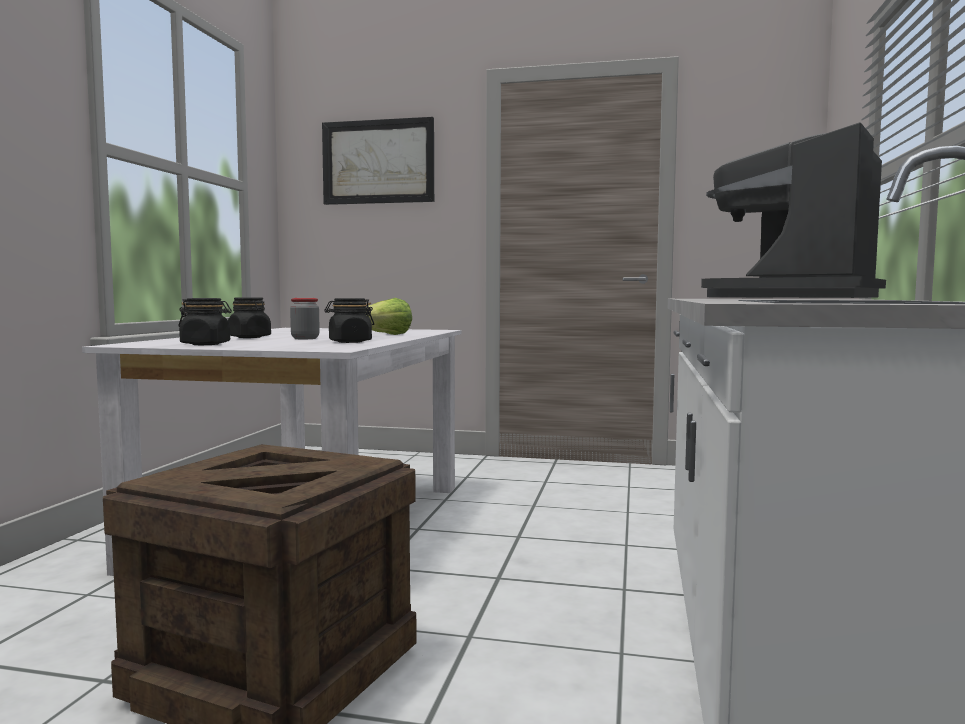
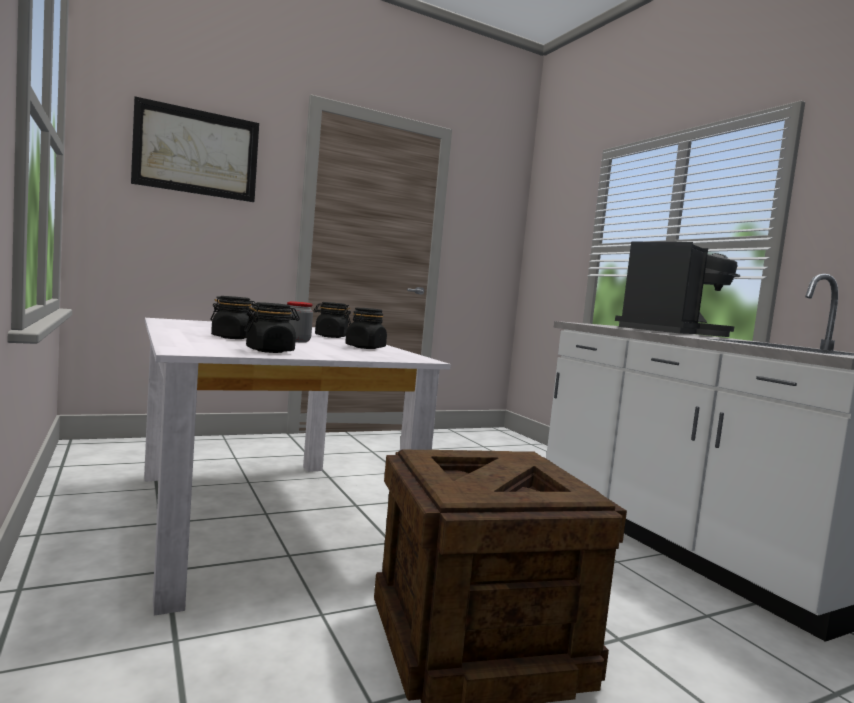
camera: 40 degrees left, 0 degrees up
lettuce [367,298,412,335] -> black jar [313,302,351,338]
coffee machine [701,122,886,298] -> coffee machine turned 135 degrees counterclockwise [615,242,740,337]

